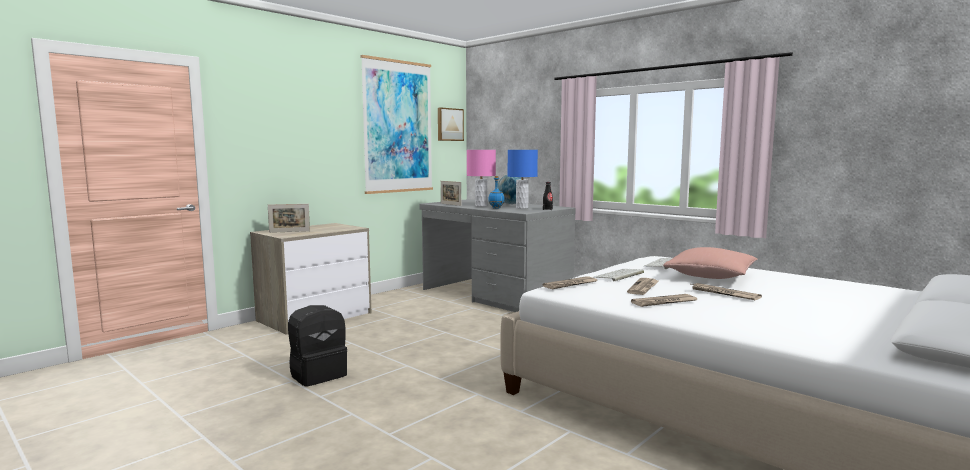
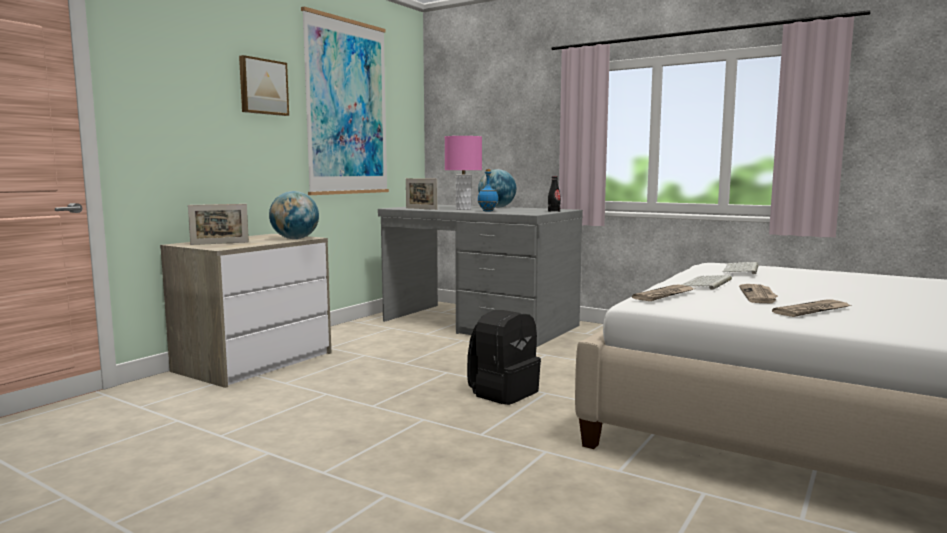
camera: 10 degrees left, 0 degrees up
black backpack [288,305,347,387] -> black backpack moved to [467,310,541,405]
picture [438,107,464,141] -> picture moved to [239,55,289,116]
blue table lamp [508,150,538,209] -> none
pink pillow [663,247,758,279] -> none
newspaper [691,283,762,300] -> none
none -> globe [269,191,319,239]

